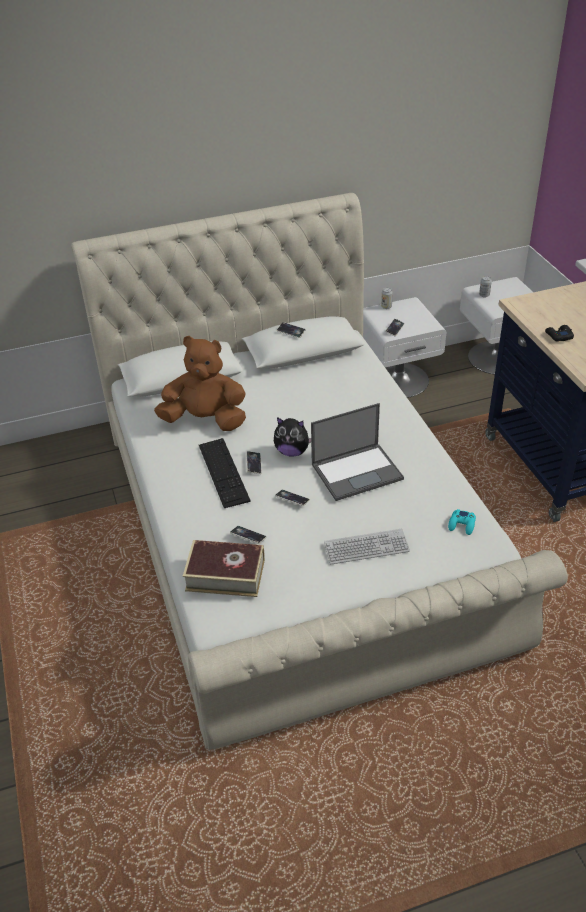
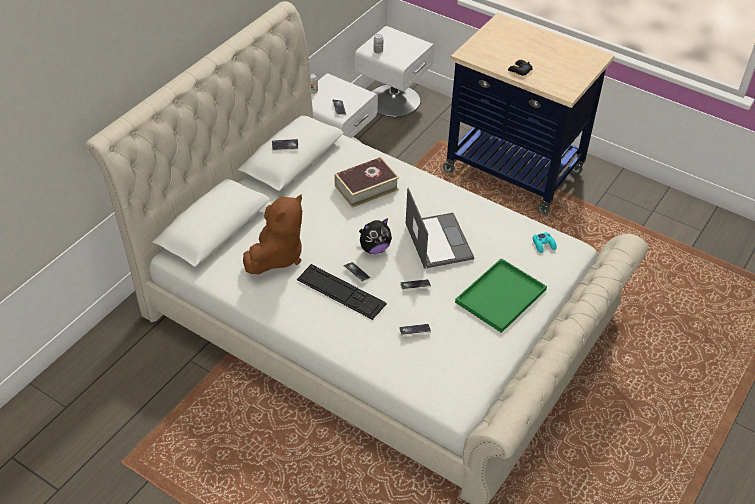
camera: 40 degrees left, 5 degrees up
brown plush toy [154,336,246,431] -> brown plush toy turned 150 degrees clockwise [243,195,302,274]
book [183,540,265,597] -> book moved to [334,157,399,208]
laptop [311,403,404,501] -> laptop turned 45 degrees counterclockwise [406,188,474,269]
keyboard [324,529,410,564] -> green tray [455,258,547,333]

